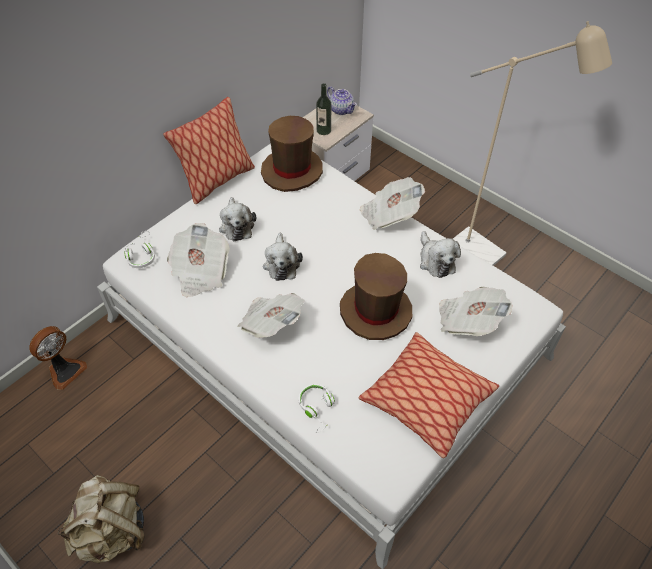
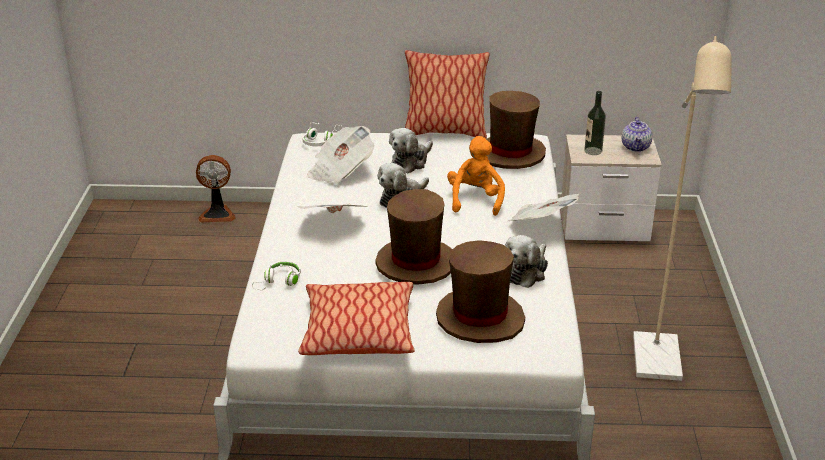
camera: 50 degrees right, 20 degrees down
beige backpack [58,475,145,563] -> none
newspaper [439,287,512,336] -> brown hat [436,240,525,343]
none -> orange plush toy [447,136,505,216]

